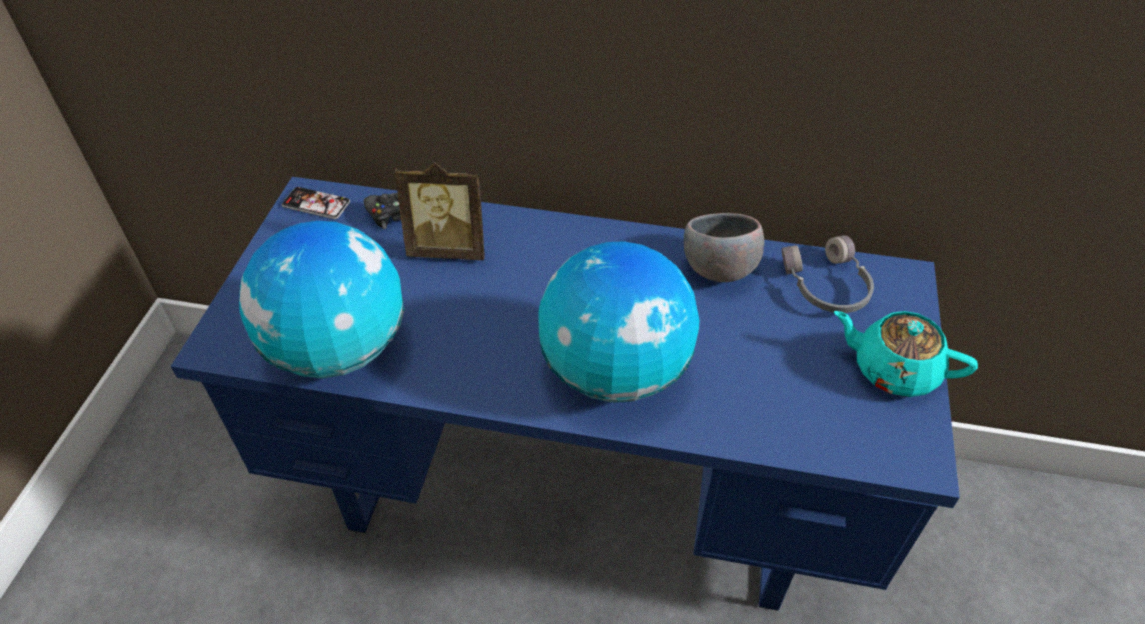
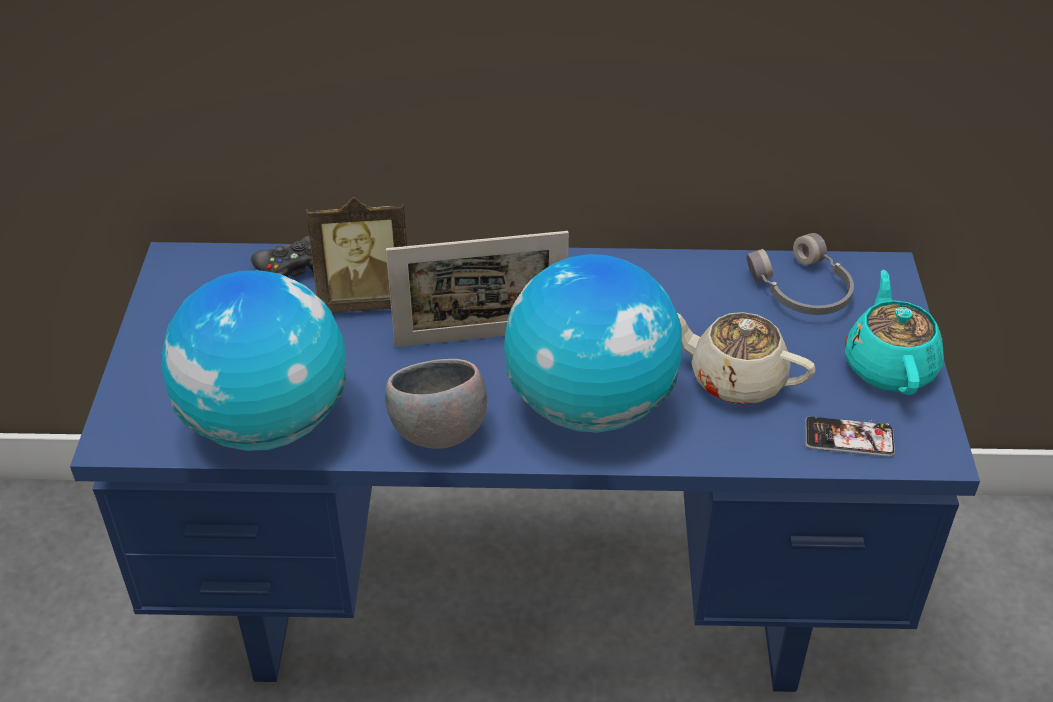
camera: 10 degrees left, 5 degrees down
phone [282,187,350,219] -> phone moved to [805,417,895,457]
grey bowl [684,213,764,282] -> grey bowl moved to [385,359,487,449]
turquoise teapot [834,311,978,397] -> turquoise teapot turned 75 degrees clockwise [845,270,944,395]
none -> picture frame [386,231,569,347]
none -> beige teapot [676,312,815,404]

